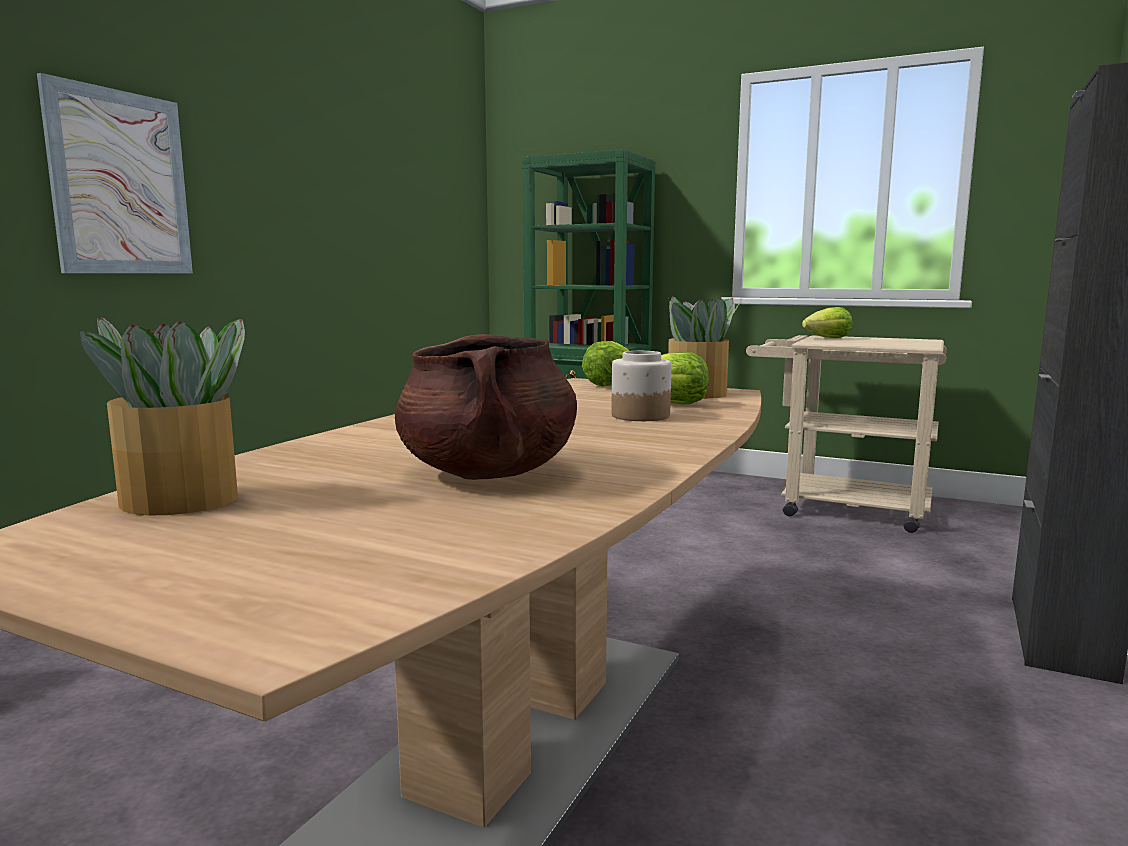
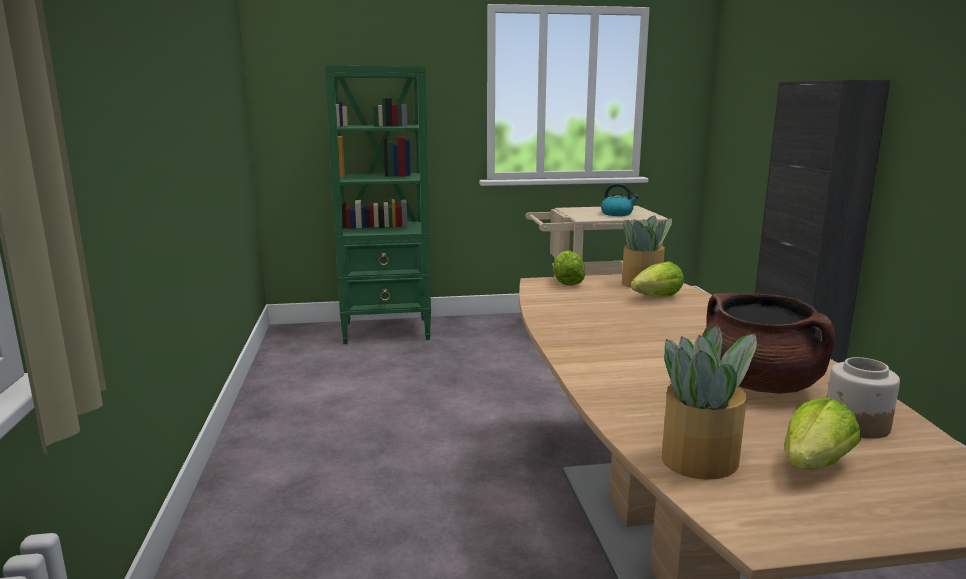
camera: 35 degrees left, 5 degrees up
picture [37,73,193,273] -> none
jar [611,351,671,421] -> jar moved to [827,357,900,439]
lettuce [802,307,852,338] -> lettuce moved to [784,397,861,470]
none -> kettle [601,183,639,216]

